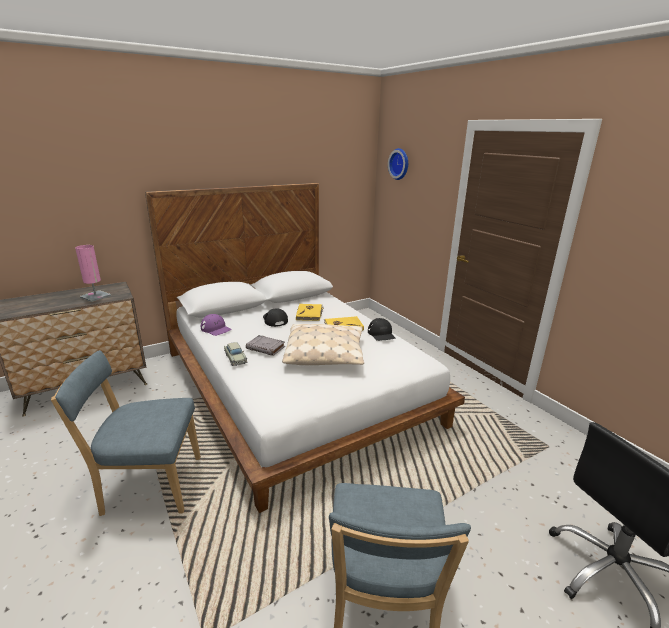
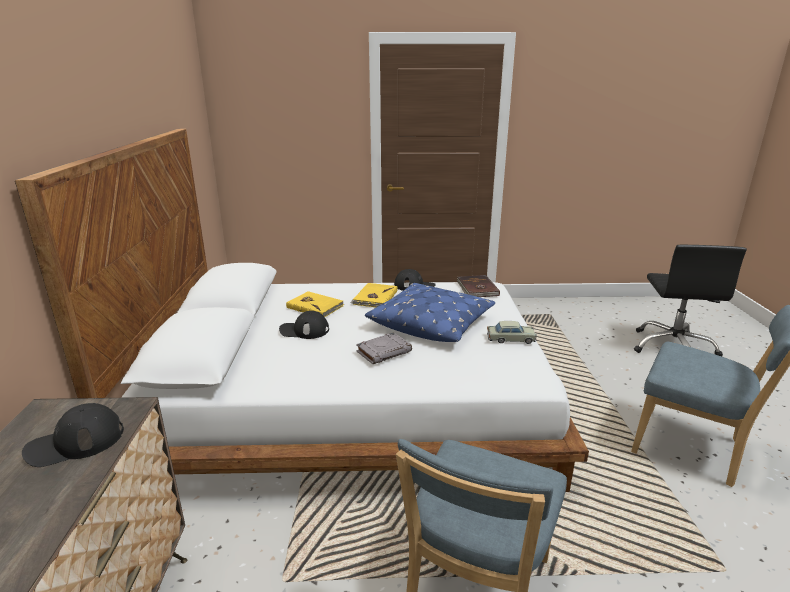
camera: 60 degrees left, 0 degrees up
pink table lamp [75,245,111,302] -> black cap [22,403,124,467]
purple cap [201,314,232,336] -> none
beige toy car [224,342,248,366] -> beige toy car moved to [487,321,537,344]
beige pillow [282,324,364,365] -> blue pillow [365,283,495,342]
wall clock [388,148,408,180] -> none
none -> brown book [457,275,500,297]

